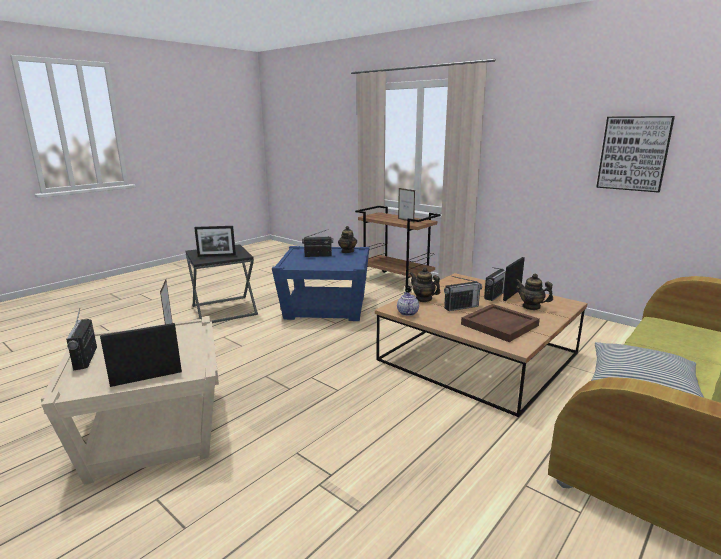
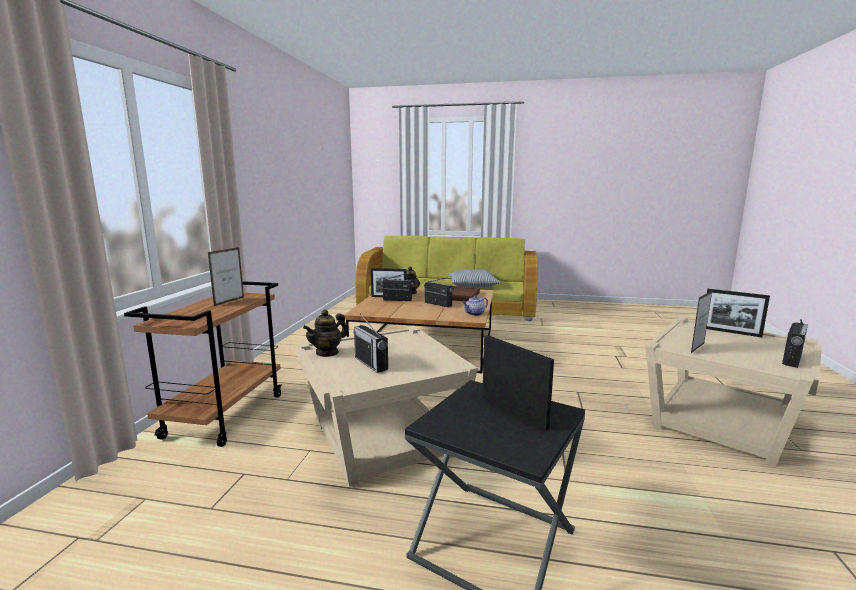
camera: 120 degrees left, 5 degrees down
blue side table [272,246,370,321] -> beige side table [297,325,478,487]
teapot [410,267,440,302] -> none
picture [596,116,675,193] -> none

